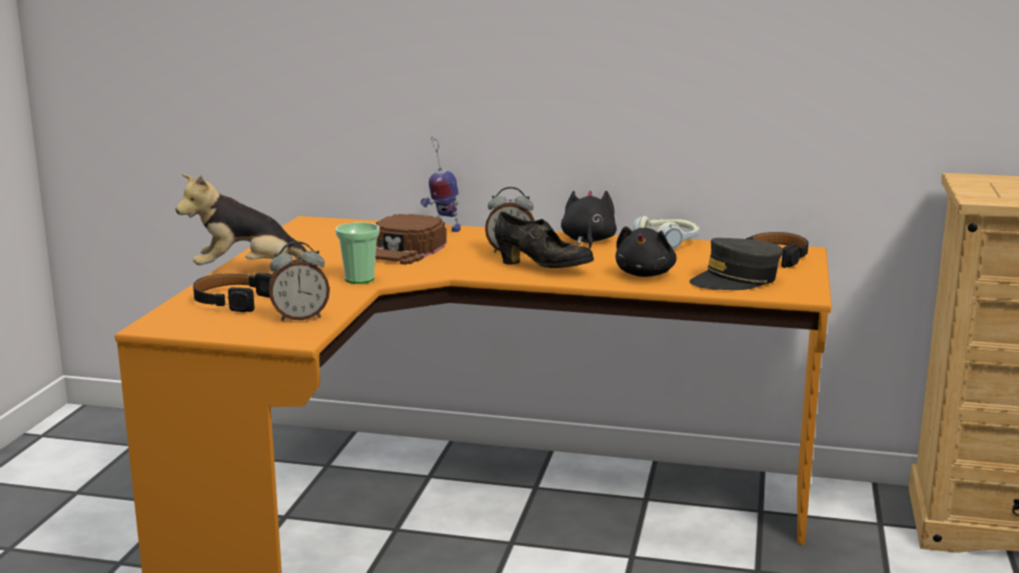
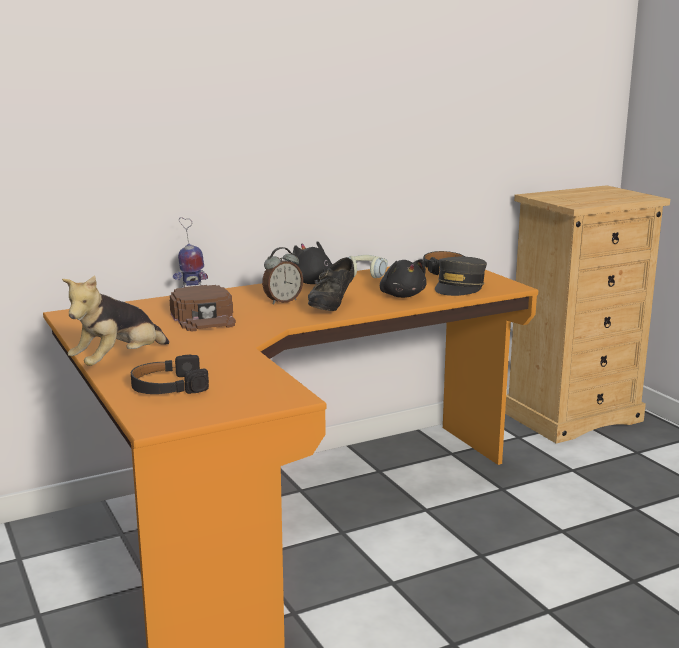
camera: 40 degrees left, 0 degrees up
alarm clock [268,241,330,321] -> none
cup [335,222,380,284] -> none
black shoe [494,212,594,268] -> black shoe turned 120 degrees clockwise [308,258,354,311]

